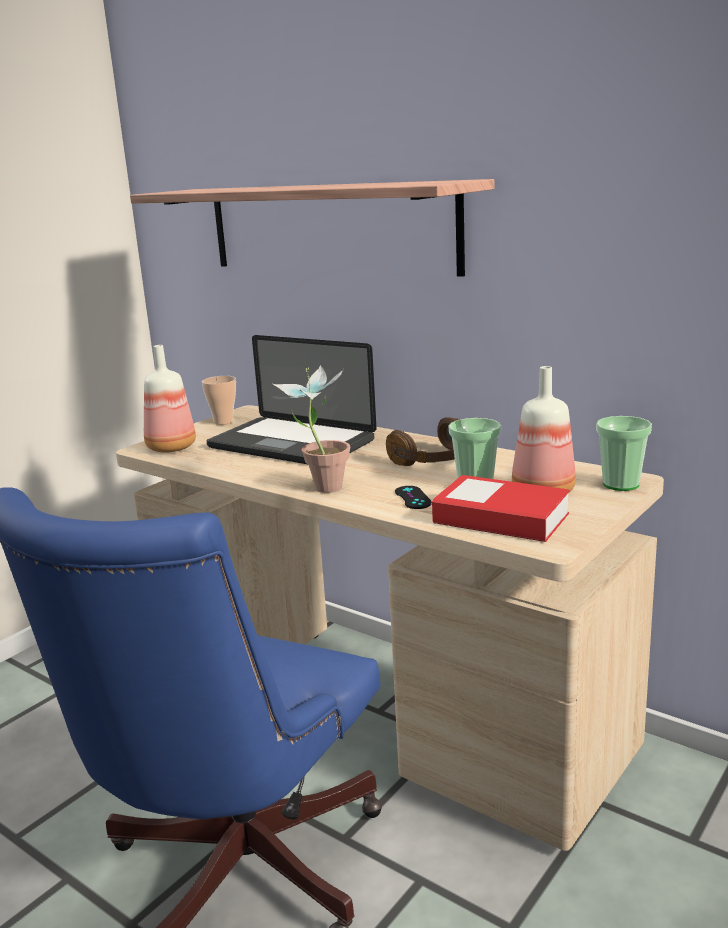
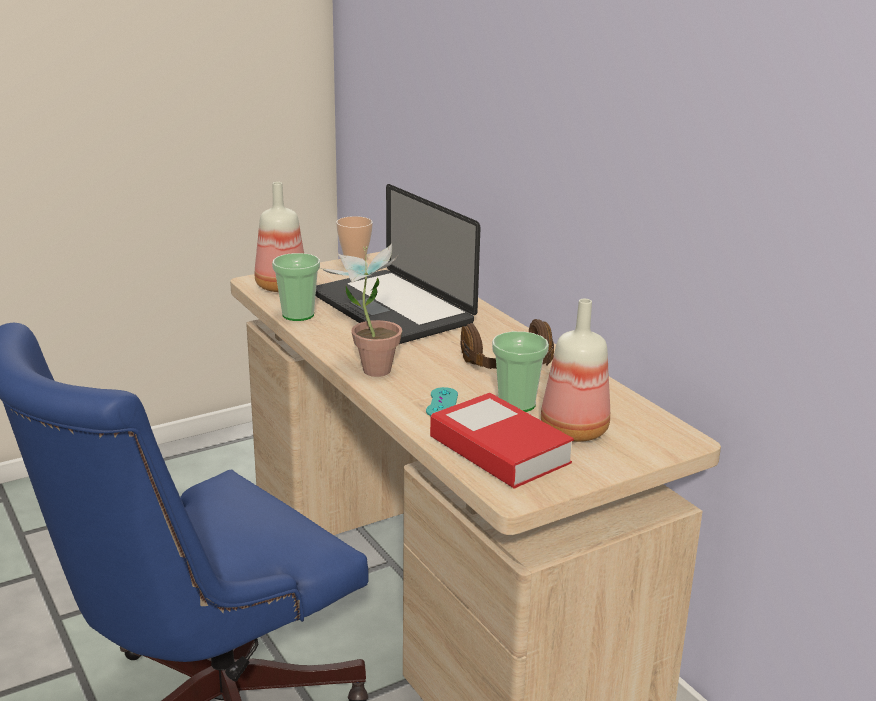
camera: 20 degrees right, 5 degrees up
shelf [130,179,494,277] -> none
black game controller [395,486,432,509] -> turquoise game controller [426,387,458,416]
cup [596,416,652,491] -> cup moved to [272,253,320,321]

